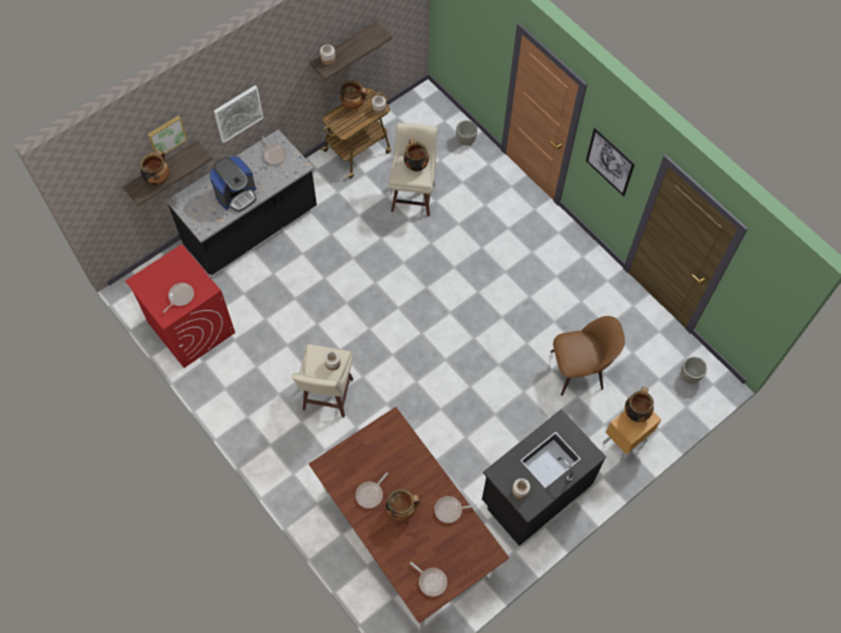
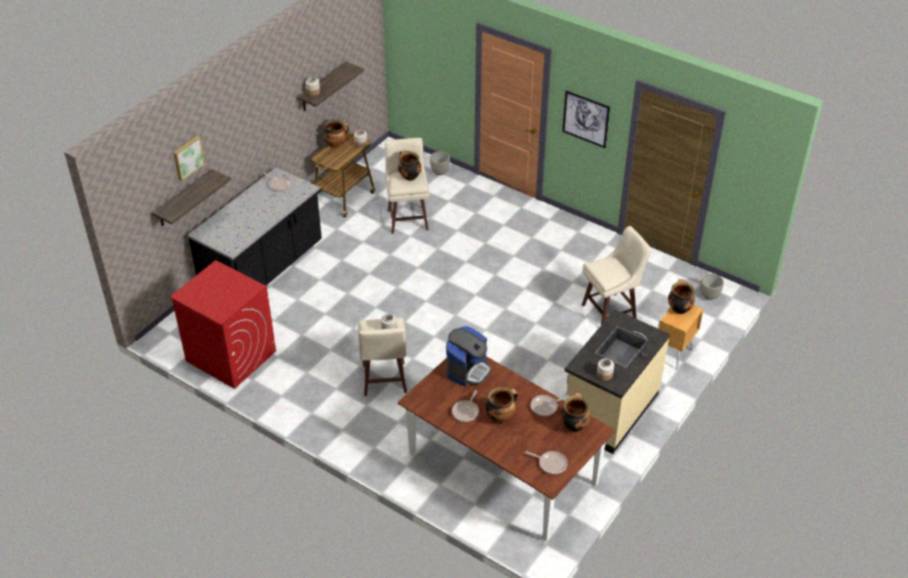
camera: 15 degrees left, 20 degrees down
cooking pot [139,150,169,185] -> cooking pot moved to [561,392,591,432]
frying pan [163,283,194,313] -> none
coffee machine [209,156,257,212] -> coffee machine moved to [446,326,492,387]
picture [214,85,263,143] -> none
black counter [482,409,606,546] -> beige counter [565,309,670,454]
brown chair [550,316,625,396] -> beige stool [582,226,652,325]

